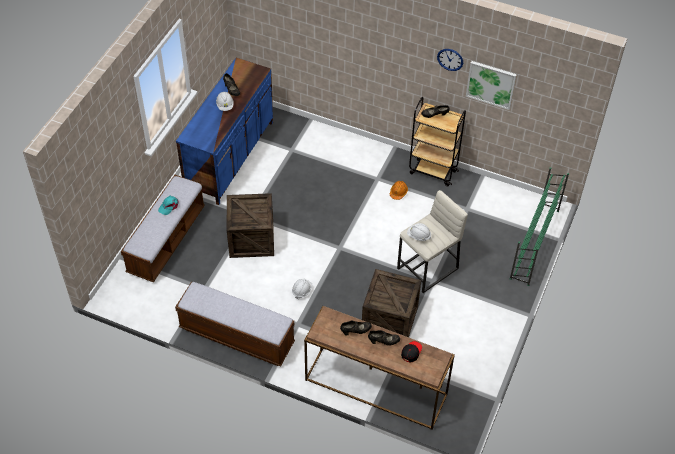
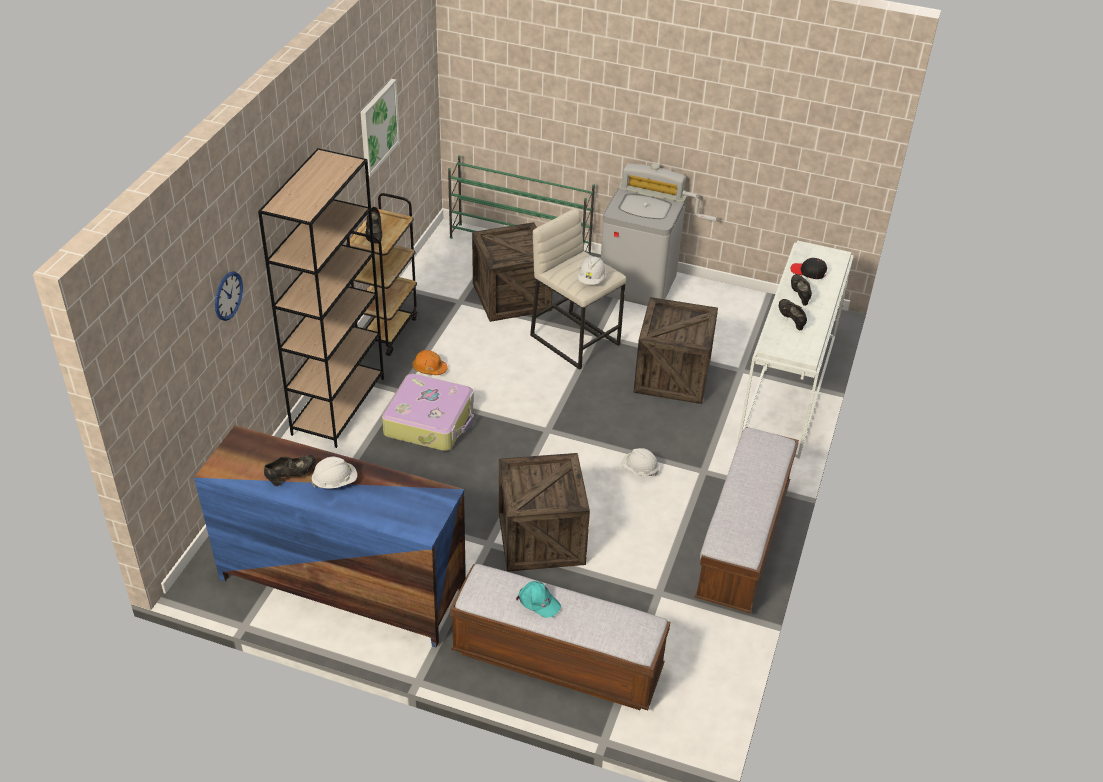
camera: 95 degrees left, 10 degrees down
brown console table [304,306,455,430] -> white console table [737,241,854,459]
wall clock [437,49,463,71] -> wall clock moved to [215,271,243,321]
none -> beige bookcase [258,148,384,448]
none -> suitcase [382,374,474,451]
none -> crate [472,222,552,322]
none -> grey washing machine [601,163,717,306]

